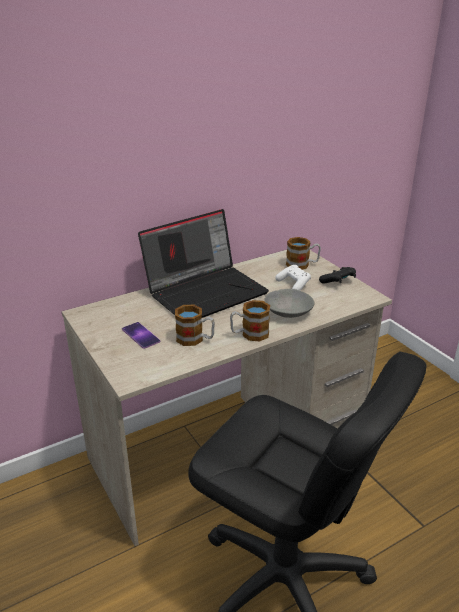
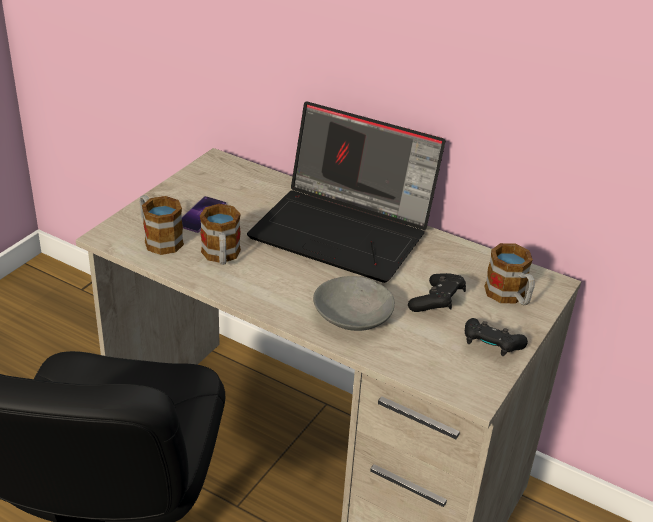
camera: 60 degrees right, 5 degrees up
mug [230,300,270,341] -> mug moved to [140,195,184,255]
white game controller [275,265,311,291] -> black game controller [408,273,466,312]

